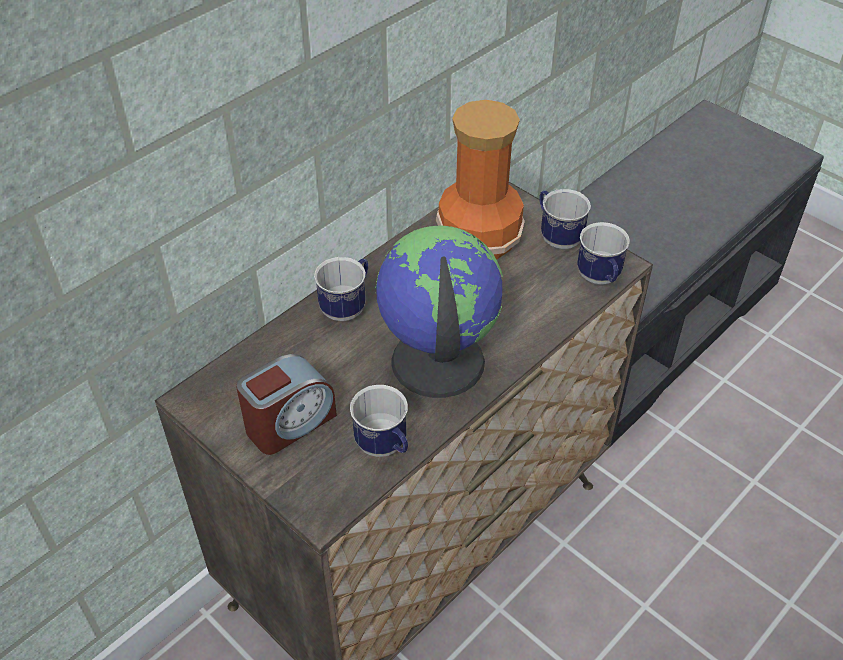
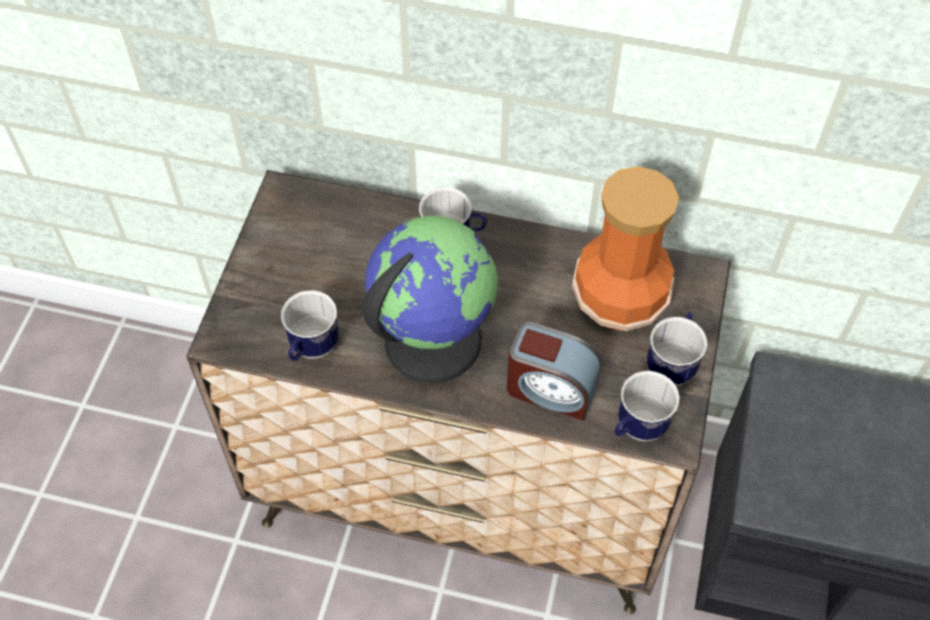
camera: 60 degrees right, 10 degrees up
alarm clock [236,354,337,455] -> alarm clock moved to [507,322,601,421]

